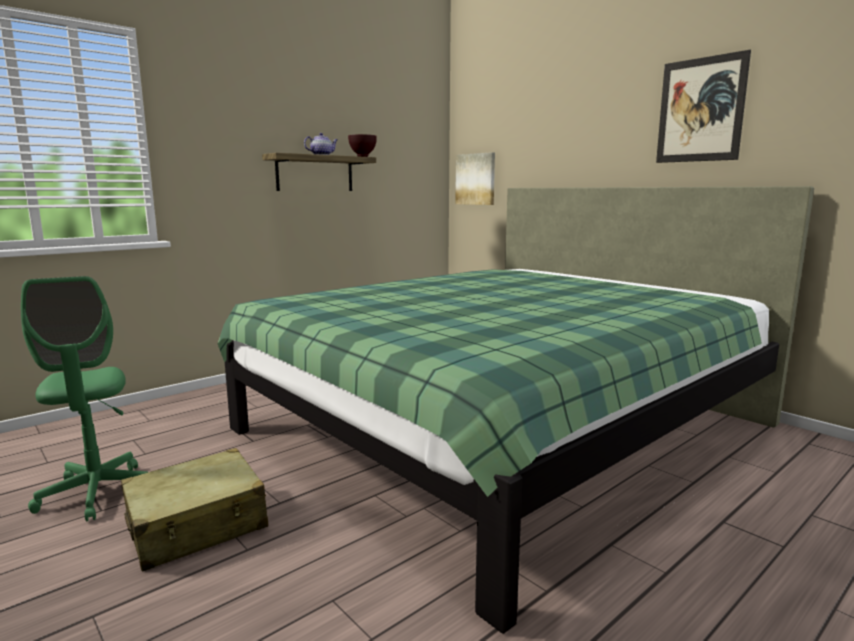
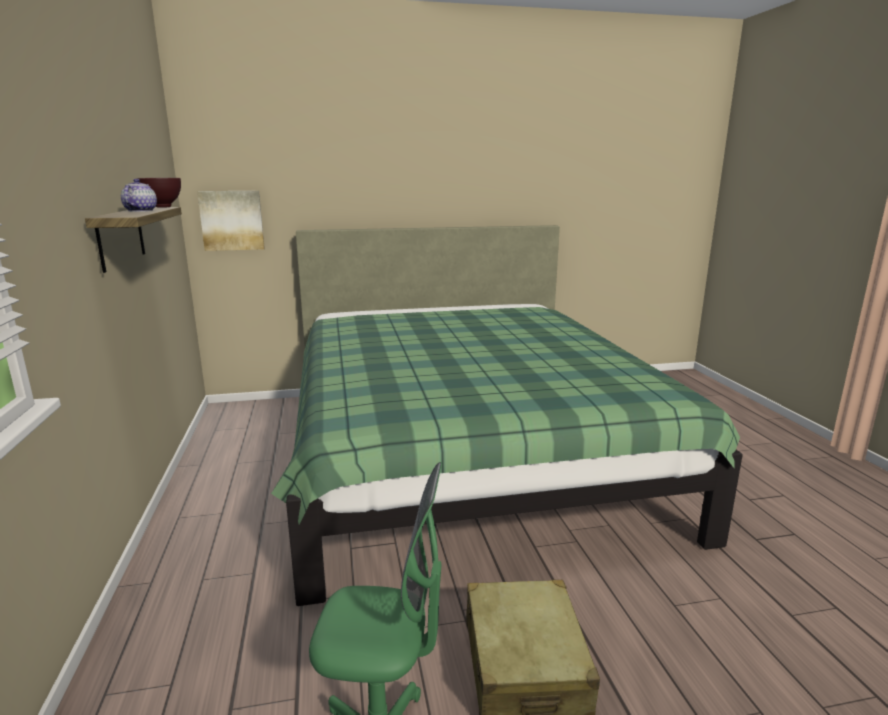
camera: 60 degrees left, 5 degrees up
picture [656,50,751,163] -> none

